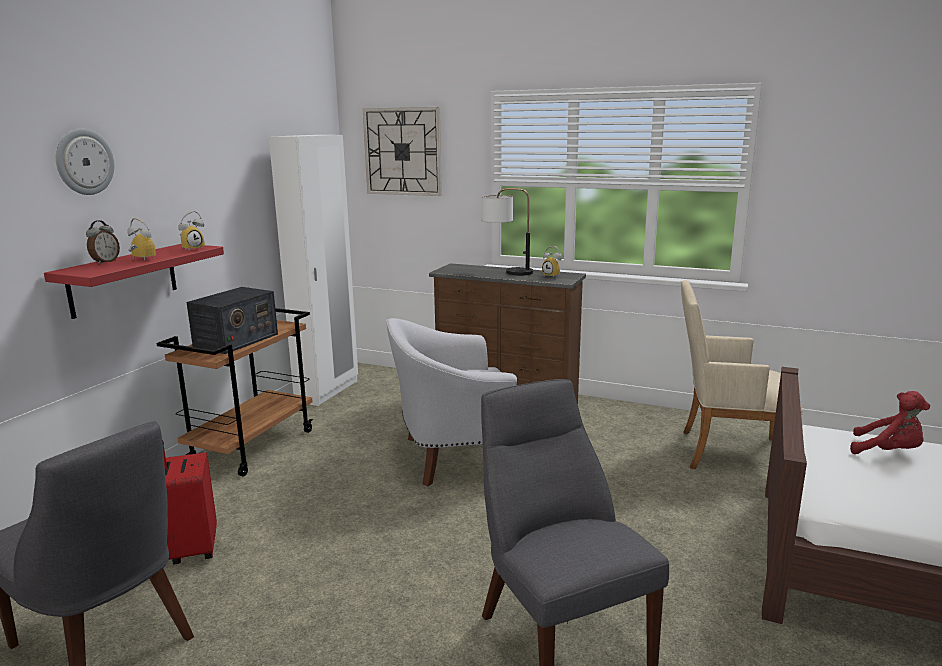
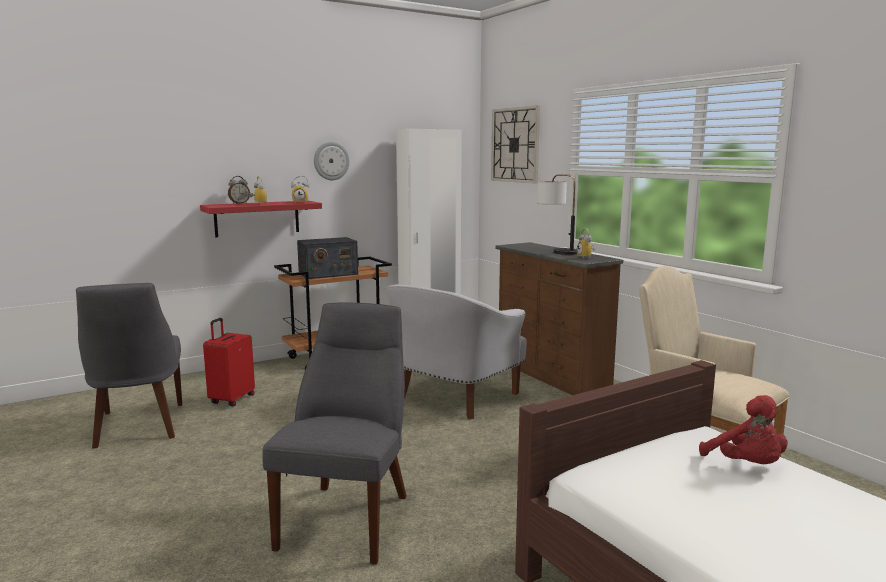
camera: 35 degrees right, 5 degrees down
wall clock [56,129,114,195] -> wall clock moved to [314,141,350,180]
white armchair [386,318,517,486] -> white armchair turned 75 degrees counterclockwise [385,285,527,419]

